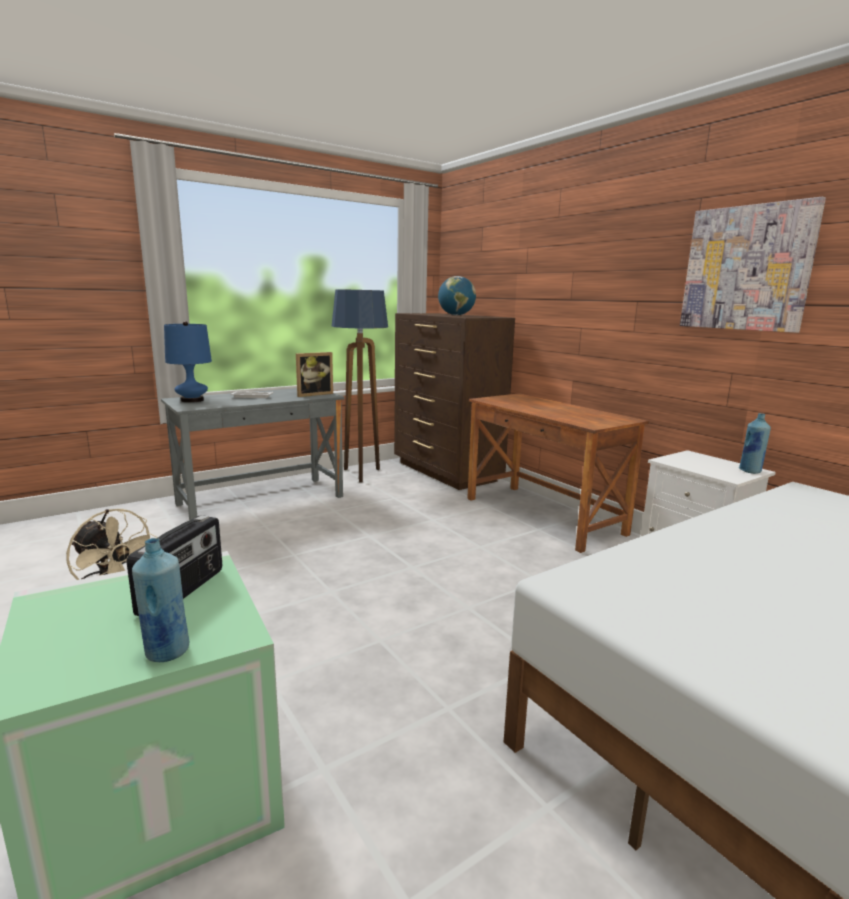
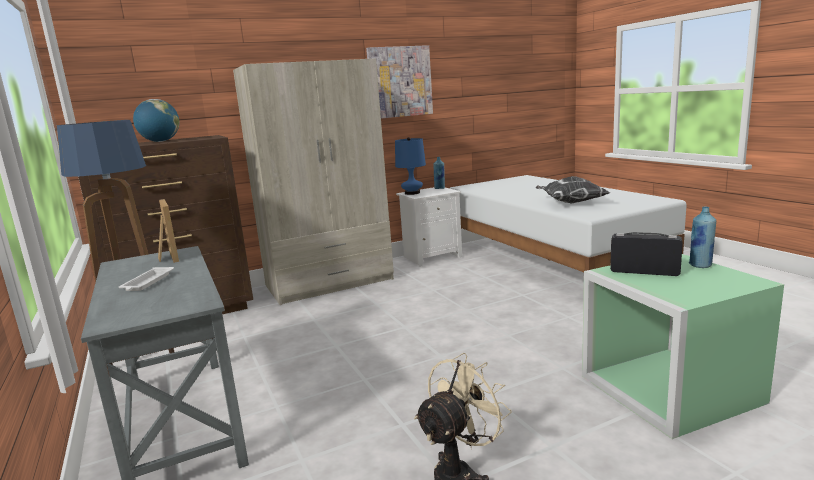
camera: 80 degrees left, 0 degrees up
blue table lamp [164,321,212,403] -> blue table lamp moved to [395,137,426,195]
brown desk [467,393,649,553] -> beige wardrobe [233,58,394,305]
none -> pillow [535,176,610,203]

